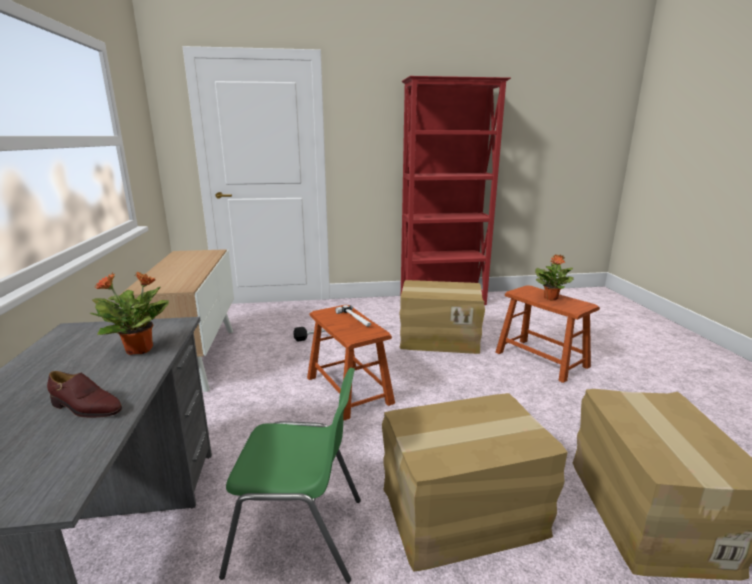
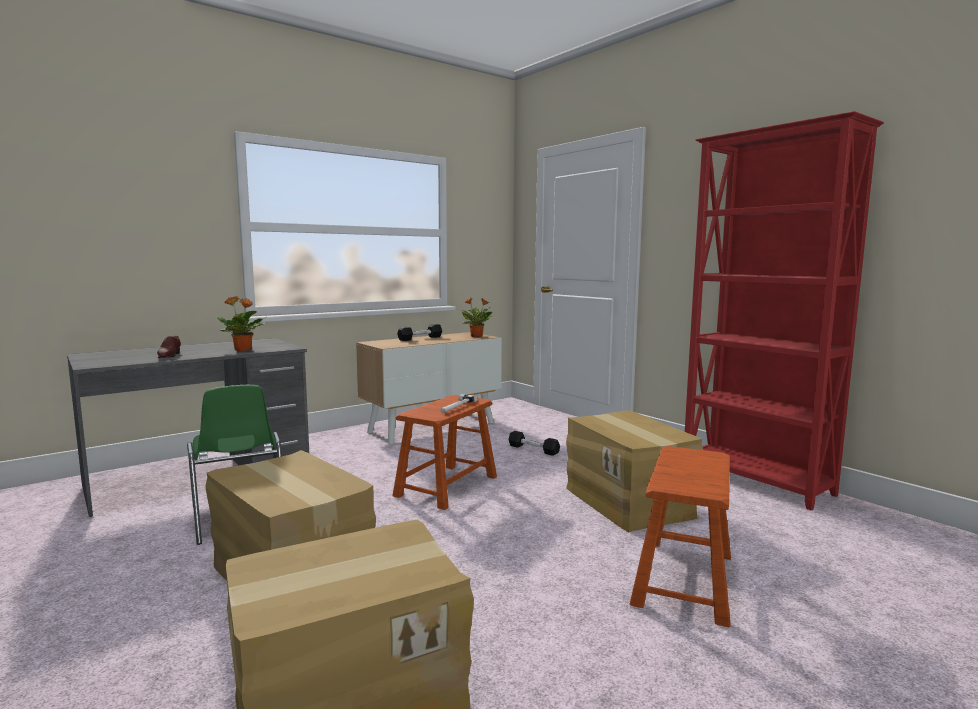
camera: 60 degrees right, 10 degrees down
potted plant [535,255,574,301] -> potted plant moved to [461,297,493,337]
none -> black dumbbell [397,324,442,341]

